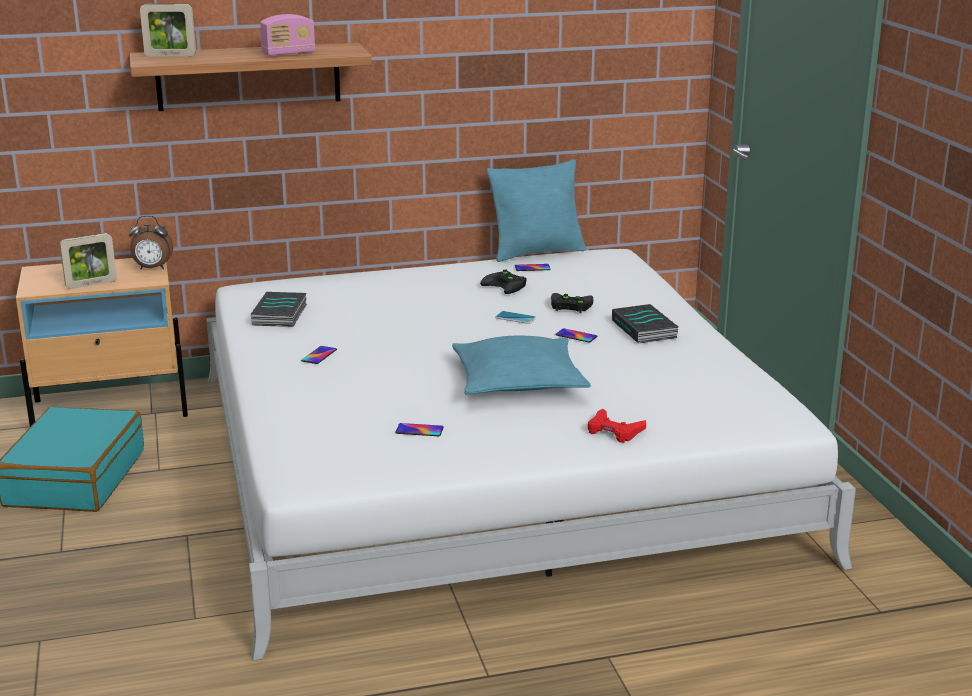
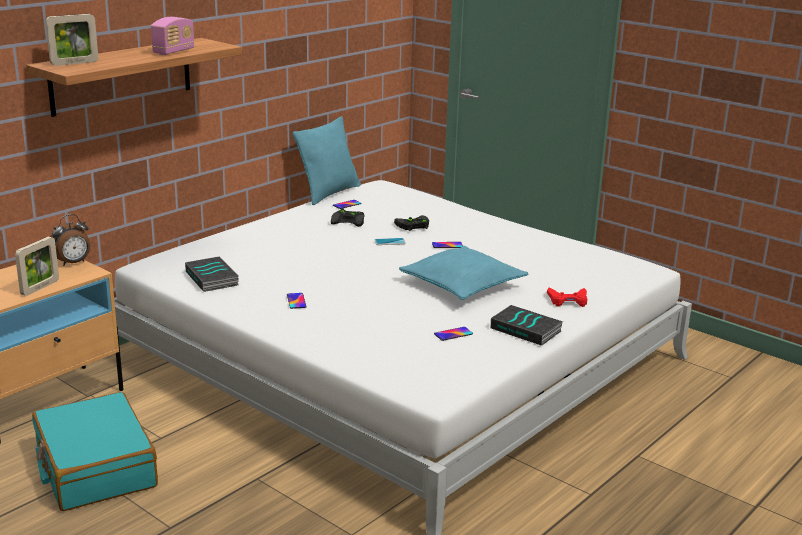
camera: 35 degrees left, 0 degrees up
book [612,304,678,344] -> book moved to [491,305,563,346]

